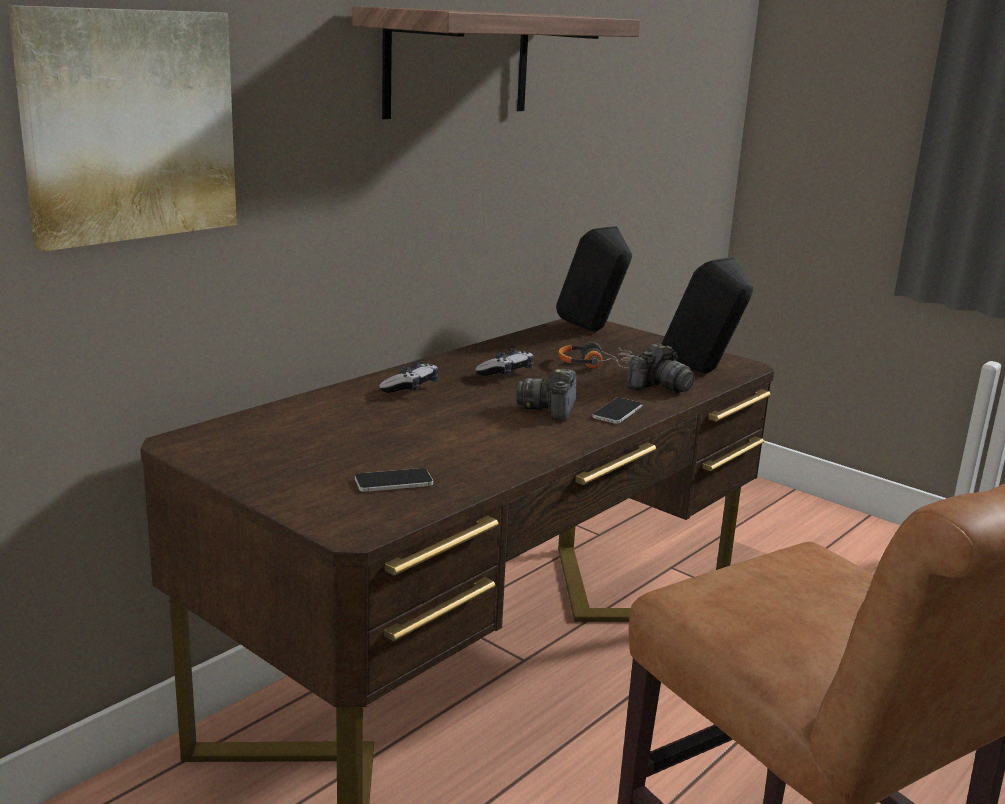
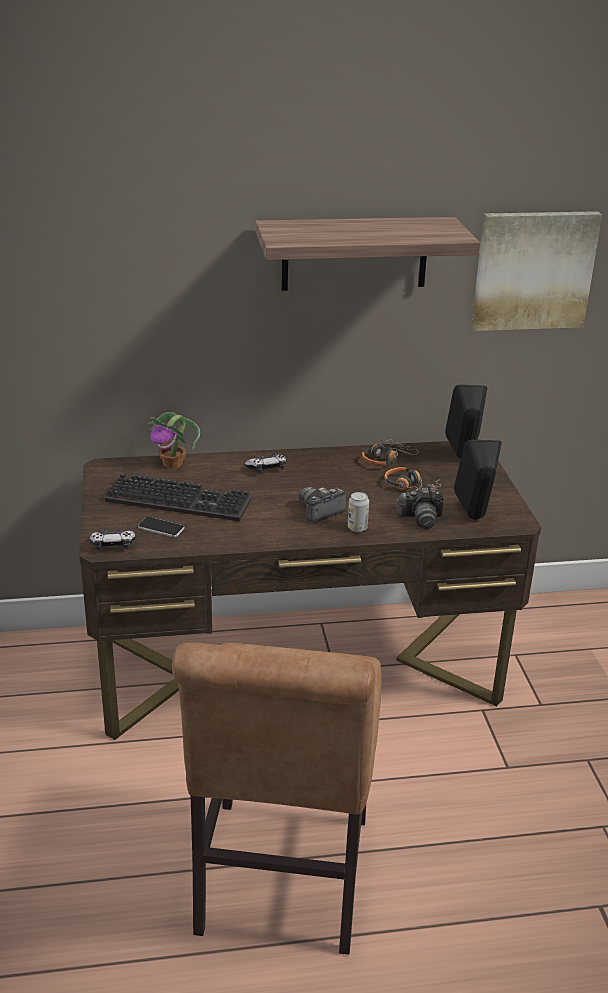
camera: 40 degrees right, 10 degrees up
picture [8,5,237,251] -> picture moved to [471,211,602,331]
game controller [475,348,534,377] -> game controller moved to [90,528,135,550]
phone [592,398,643,424] -> can [348,492,369,532]
none -> keyboard [105,473,251,521]
none -> potted plant [147,412,200,468]
none -> headphones [362,439,419,466]

